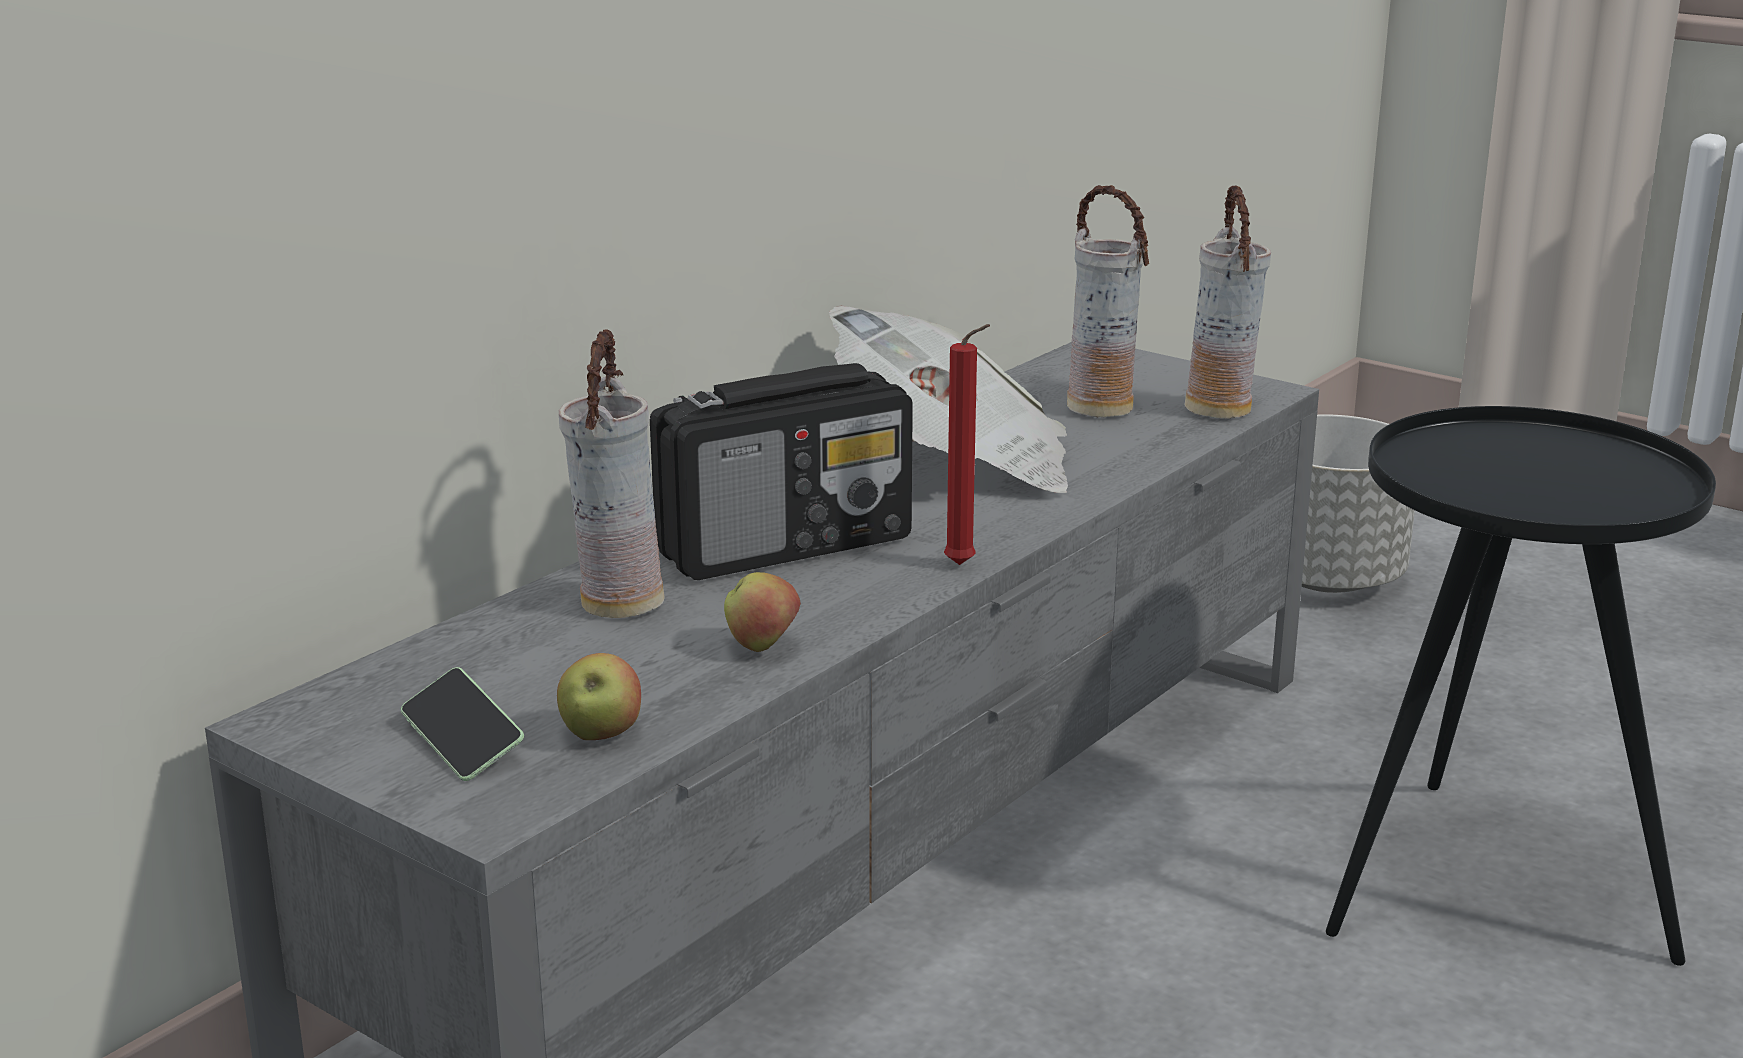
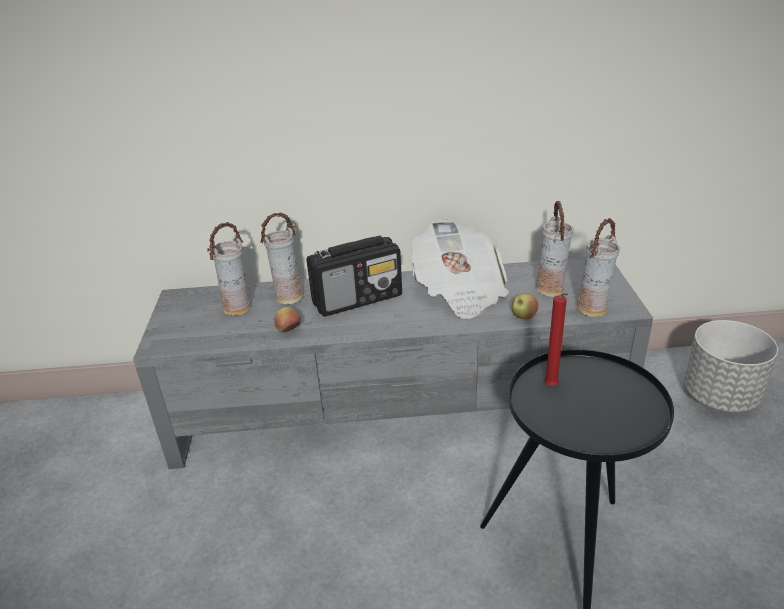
camera: 50 degrees right, 10 degrees up
phone [401,667,524,781] -> none
apple [557,653,641,740] -> apple moved to [512,293,538,319]
radio [650,363,913,580] -> radio turned 45 degrees counterclockwise [306,236,402,317]
red candle [944,324,990,565] -> red candle moved to [544,293,568,386]
none -> vase [207,222,250,316]

